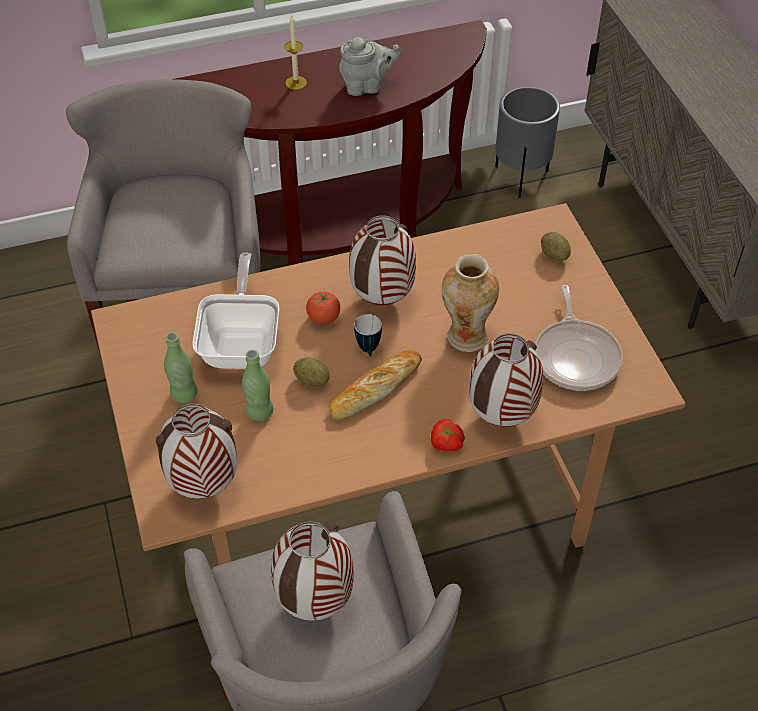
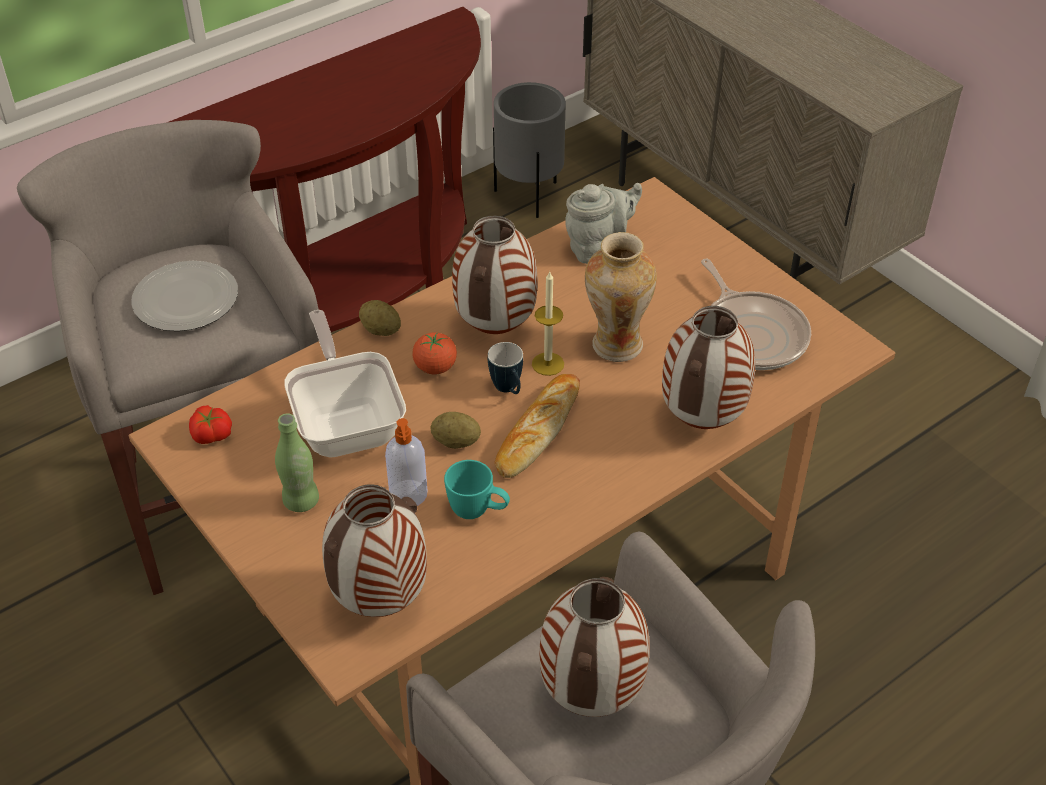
camera: 20 degrees left, 5 degrees down
green bottle [242,350,273,421] -> soap dispenser [385,418,427,506]
candle [284,15,307,90] -> candle moved to [532,272,564,376]
grey teapot [339,37,401,96] -> grey teapot moved to [565,183,642,264]
tomato [431,419,465,451] -> tomato moved to [189,405,232,444]
potato [541,232,571,261] -> potato moved to [359,300,401,336]
none -> plate [131,261,238,331]
none -> turquoise mug [444,460,510,519]

